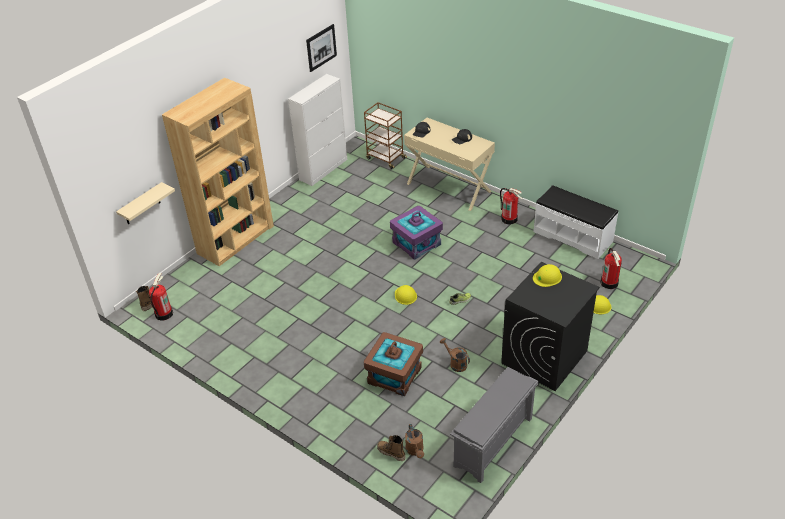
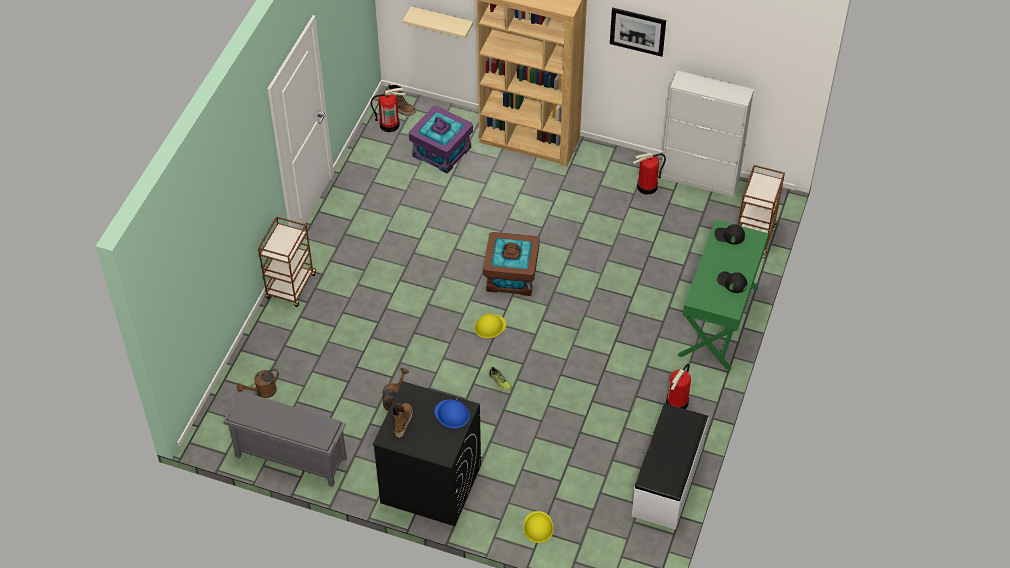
camera: 70 degrees right, 10 degrees up
picture [306,24,337,72] -> picture moved to [610,8,666,57]
brown storage box [364,332,423,396] -> brown storage box moved to [483,232,540,296]
boot [377,435,406,461] -> boot moved to [392,403,413,438]
purple storage box [390,206,443,260] -> purple storage box moved to [409,106,473,174]
beige desk [404,118,495,211] -> green desk [678,219,769,371]
yellow hard hat [533,264,562,287] -> blue hard hat [434,400,470,429]
fire extinguisher [600,248,622,289] -> fire extinguisher moved to [633,152,666,195]
none -> brown cart [258,216,317,307]

